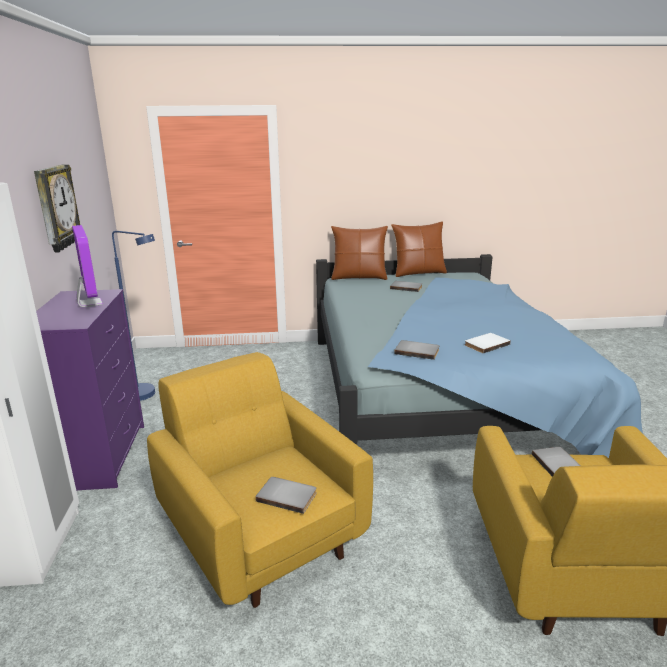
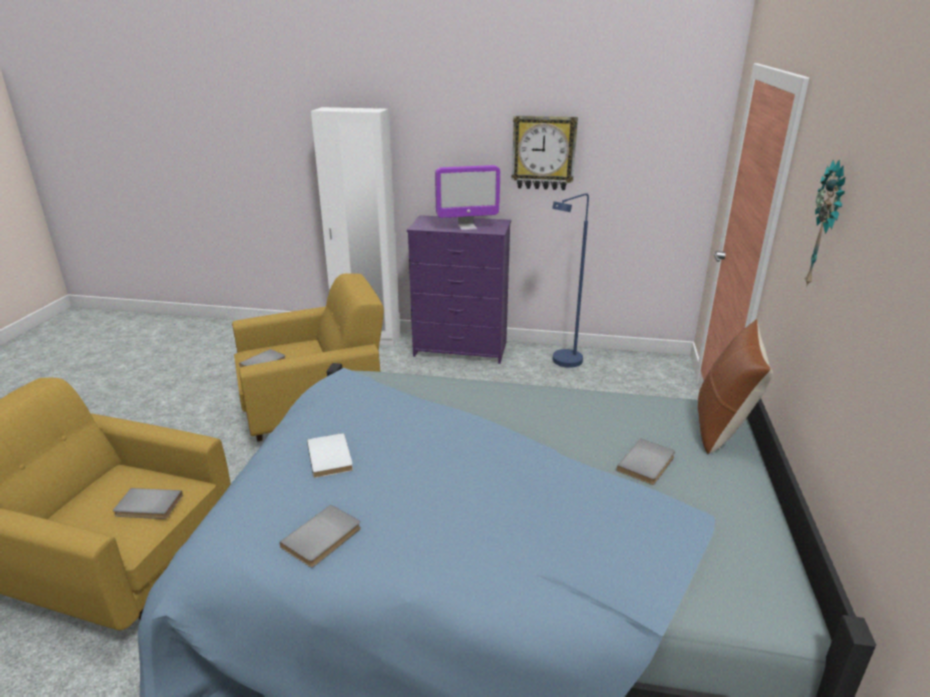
camera: 105 degrees right, 5 degrees up
brown pillow [391,221,447,277] -> none
grey book [394,340,439,360] -> grey book moved to [280,505,361,567]
none -> wall clock [805,159,845,287]

